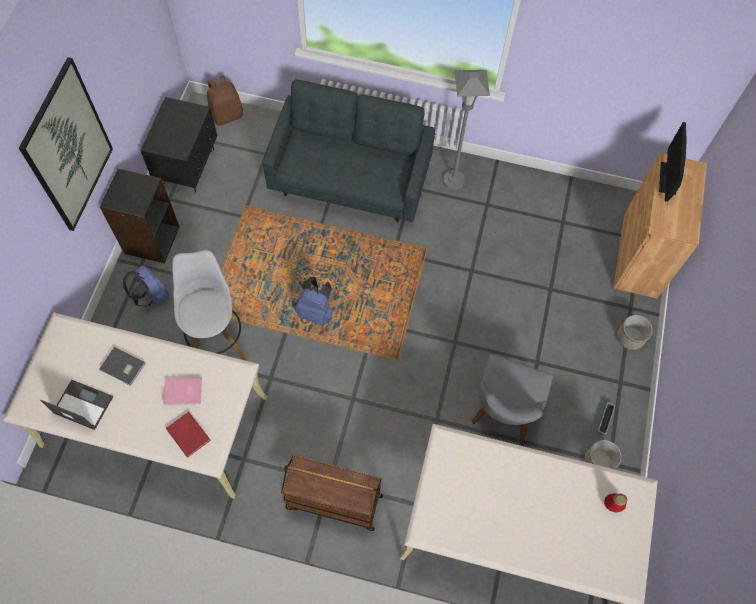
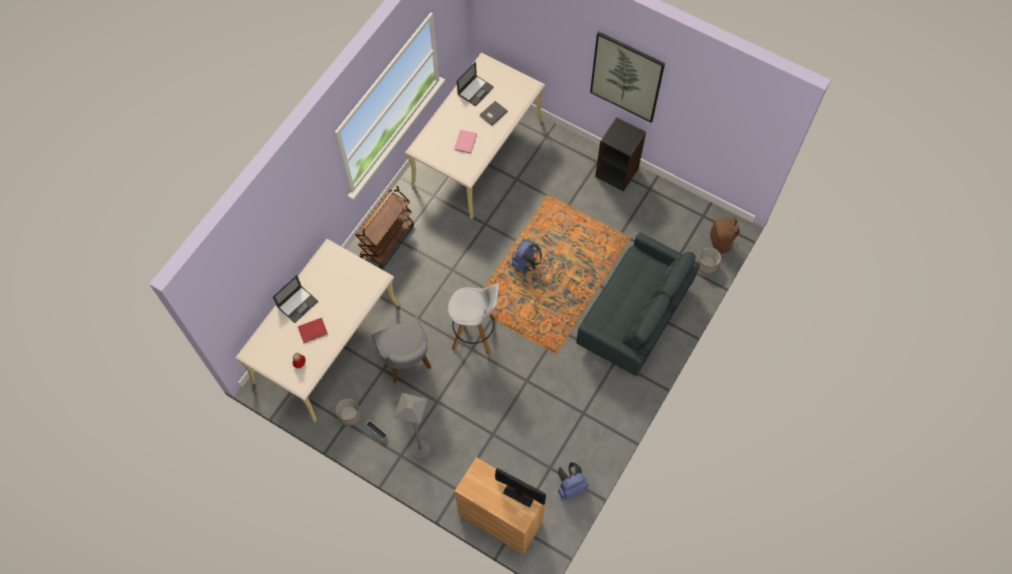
camera: 110 degrees right, 0 degrees up
blue backpack [123,266,170,307] -> blue backpack moved to [558,462,588,500]
black nightstand [140,97,217,193] -> none
red book [166,412,211,457] -> red book moved to [298,318,328,343]
white stool [172,250,247,361] -> white stool moved to [448,284,499,355]
grey floor lamp [443,70,490,190] -> grey floor lamp moved to [394,393,431,460]
grey chair [472,354,554,441] -> grey chair turned 150 degrees counterclockwise [372,317,431,383]
planter [617,315,653,350] -> planter moved to [697,247,721,274]
none -> laptop [273,275,318,323]

